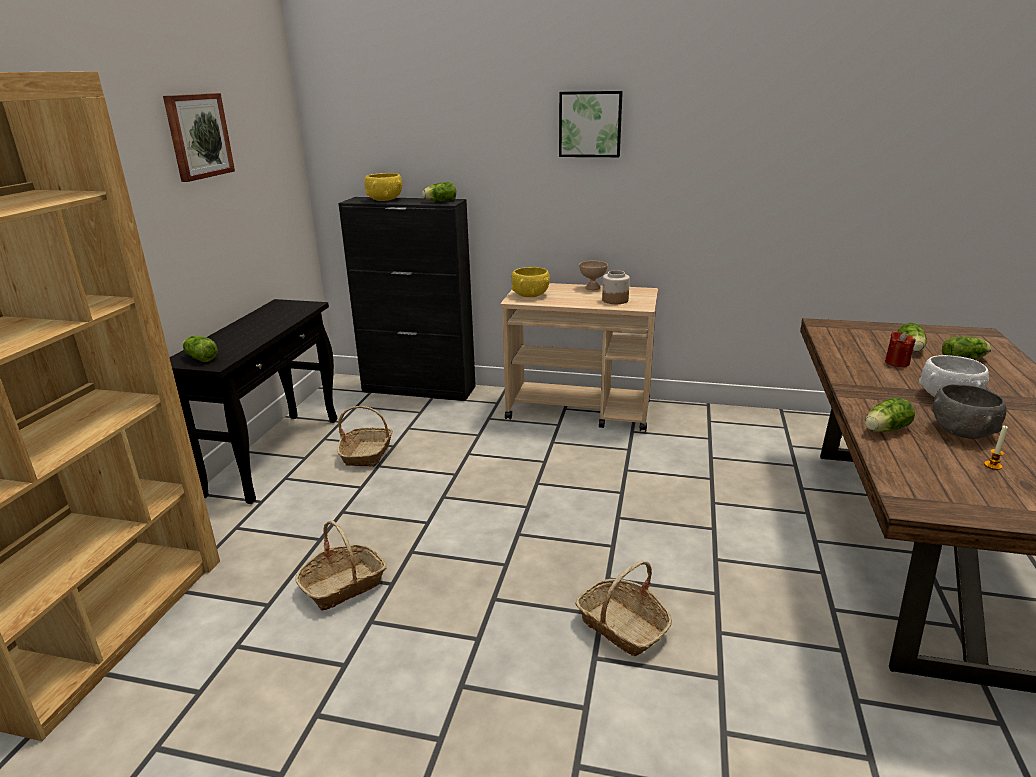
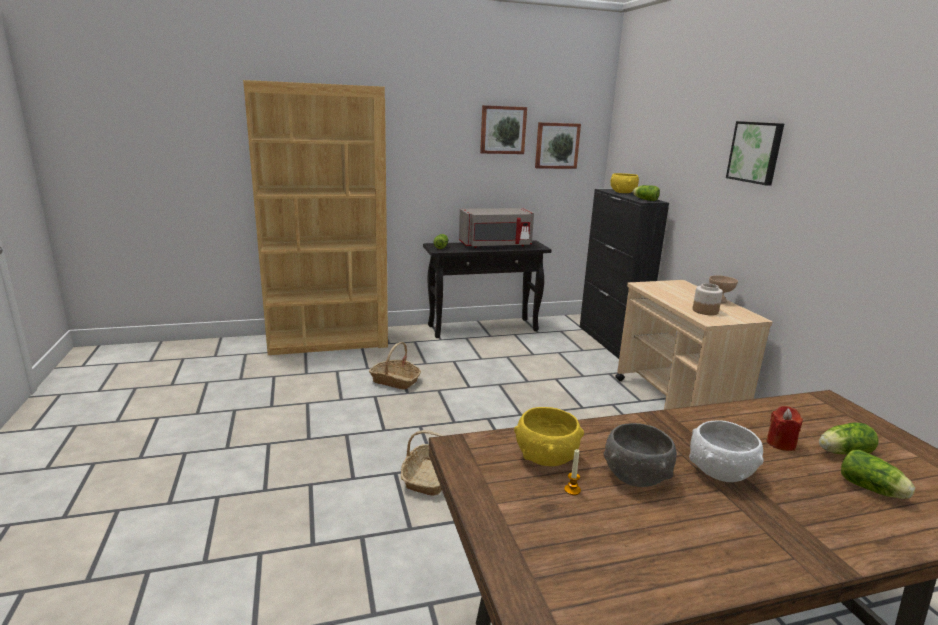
camera: 60 degrees right, 5 degrees down
basket [337,406,392,467] -> none
yellow bowl [511,267,550,297] -> yellow bowl moved to [514,407,584,466]
lettuce [865,398,915,432] -> none
none -> grey microwave [459,208,534,248]
none -> picture [535,122,581,169]

